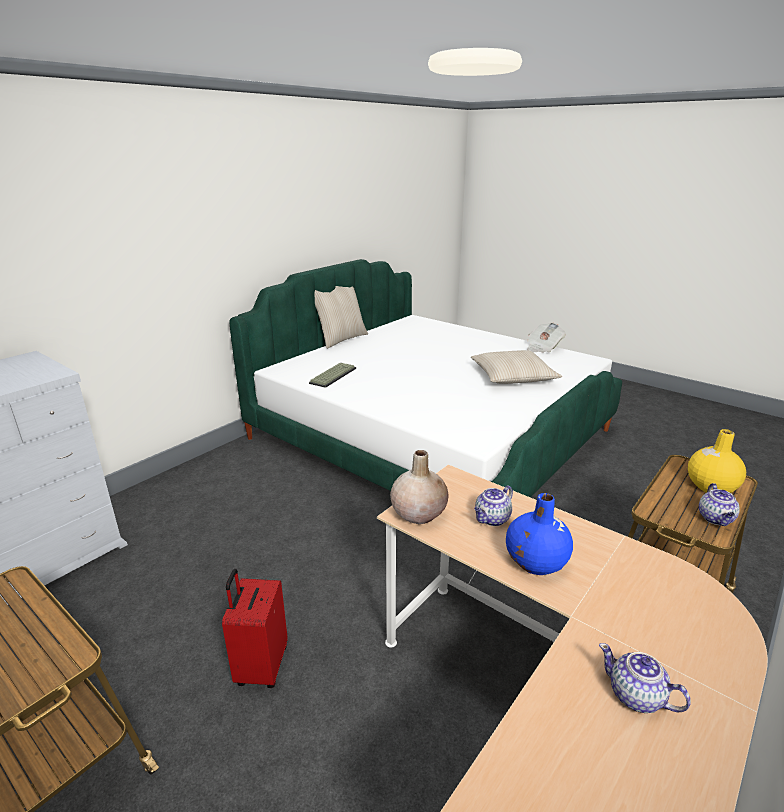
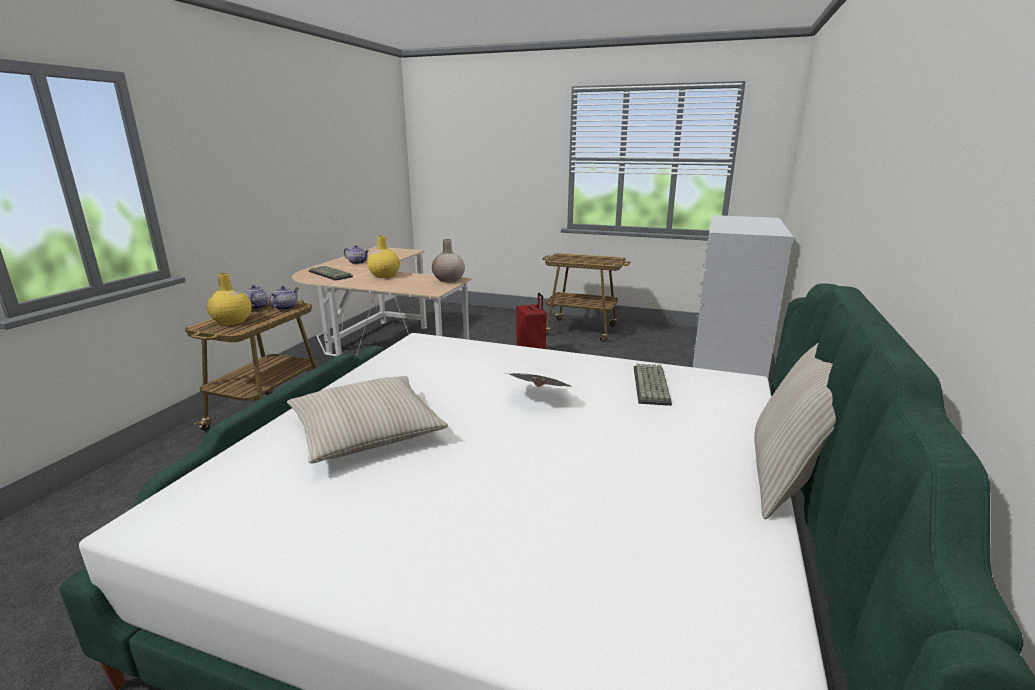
camera: 160 degrees right, 5 degrees down
teapot [474,485,513,526] -> teapot moved to [268,286,298,310]
blue vase [506,493,573,575] -> yellow vase [367,236,400,278]
newspaper [527,323,566,352] -> newspaper moved to [505,373,572,387]
none -> keyboard [308,266,353,281]

